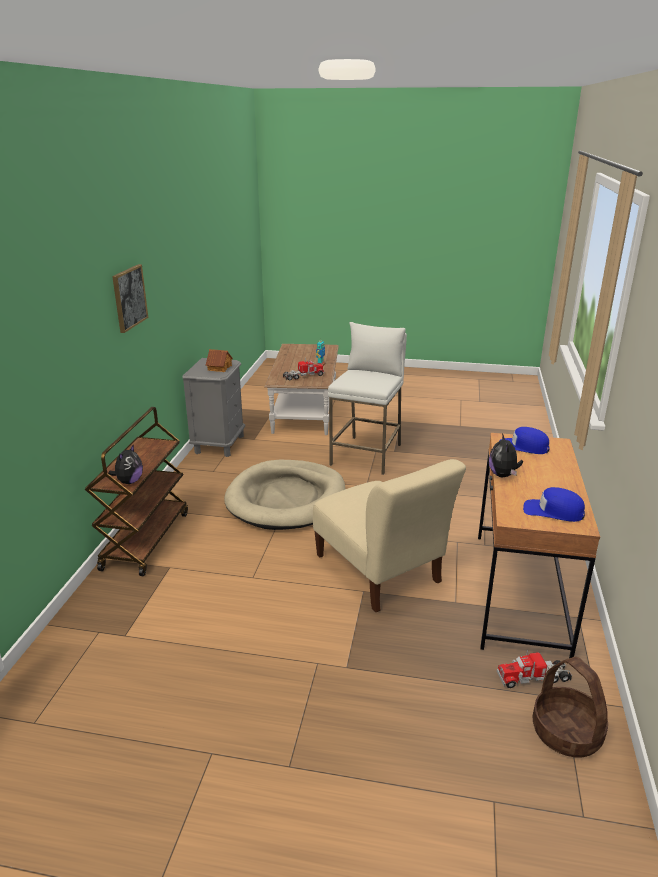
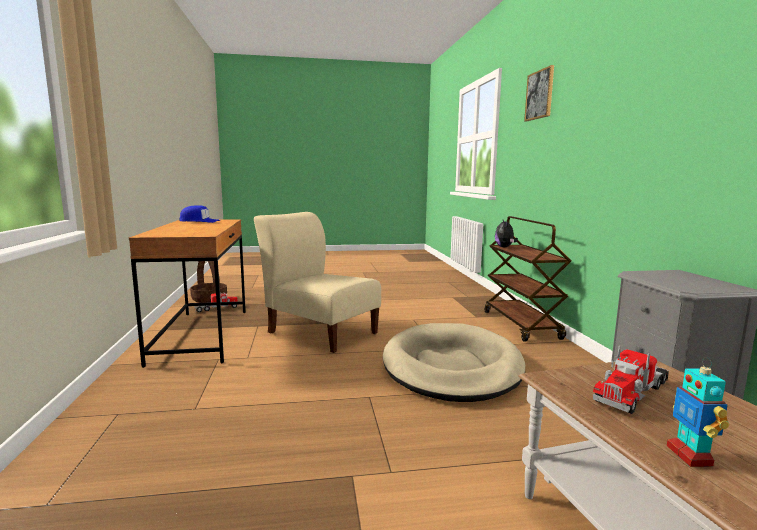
camera: 160 degrees right, 15 degrees down
picture [112,264,148,333] -> picture moved to [524,65,554,121]
toy house [206,349,233,372] -> none
white stool [328,322,407,475] -> none
plush toy [489,433,523,478] -> none
blue cap [501,427,550,454] -> none

